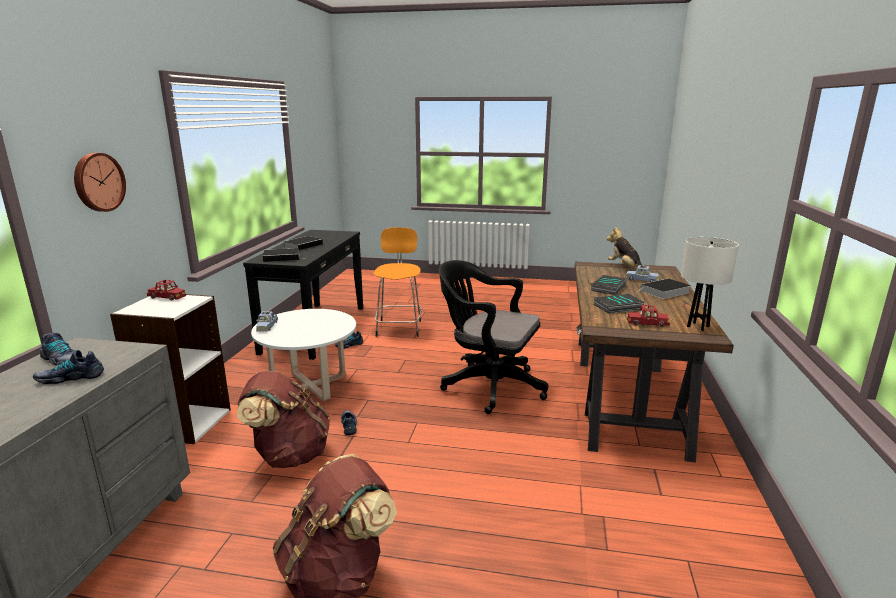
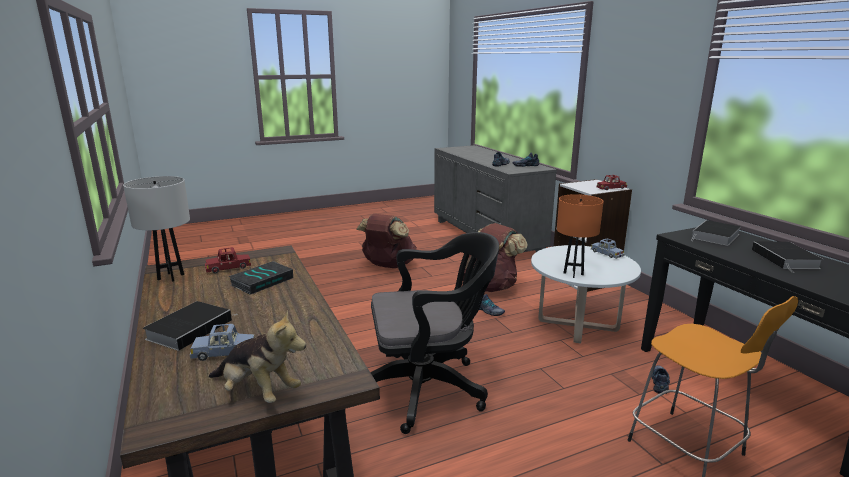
camera: 145 degrees right, 0 degrees up
wall clock [74,153,126,212] -> none
book [591,275,627,295] -> none
none -> orange table lamp [557,194,604,278]

